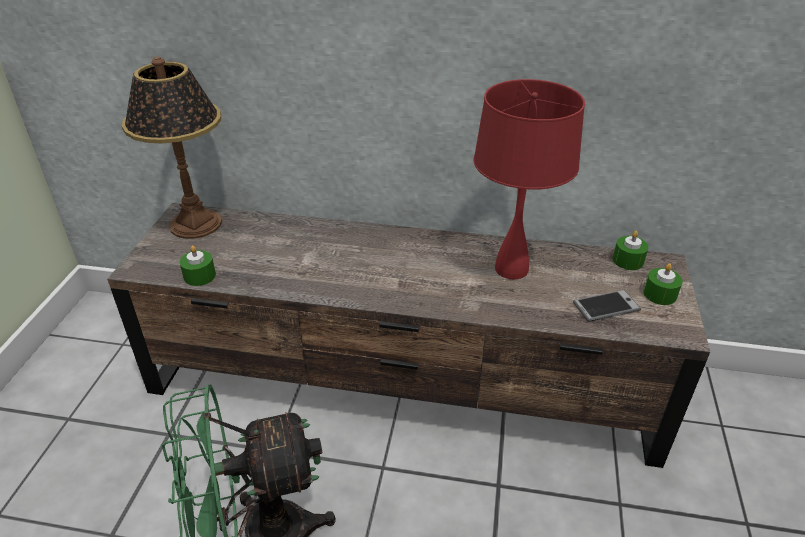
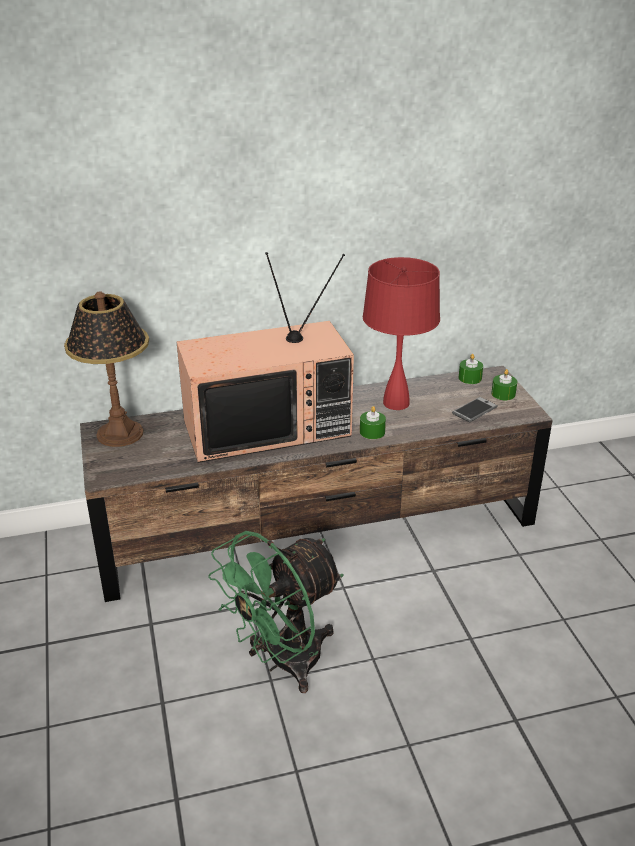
camera: 25 degrees left, 5 degrees down
green candle [180,245,216,286] -> green candle moved to [360,406,386,439]
none -> television [176,252,354,463]

